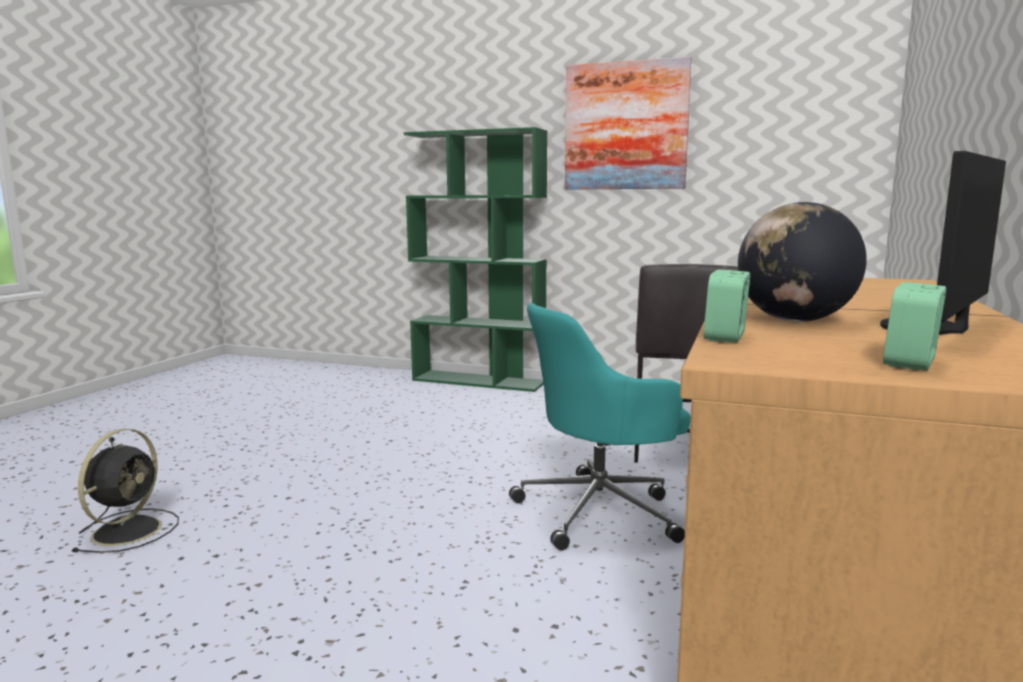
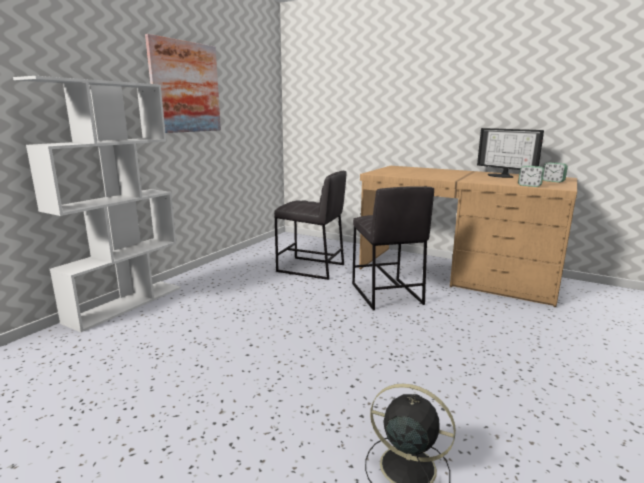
camera: 80 degrees left, 5 degrees up
green bookcase [404,127,547,392] -> white bookcase [13,76,181,332]
turquoise office chair [509,303,690,550] -> grey stool [352,187,434,310]
globe [738,202,867,322] -> none

